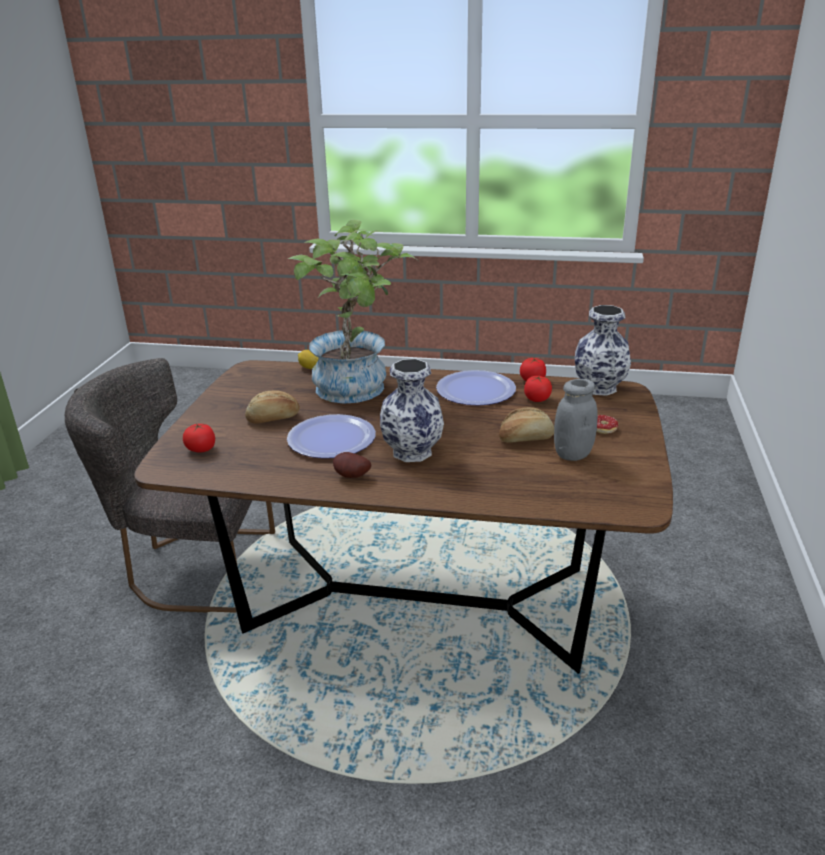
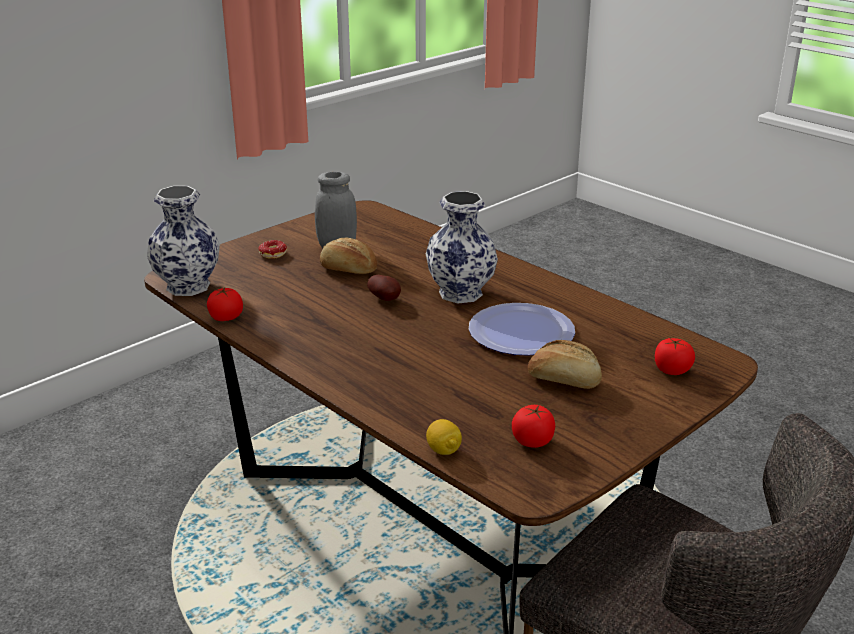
camera: 145 degrees left, 0 degrees up
potted plant [288,220,416,404] -> none
potato [333,452,371,478] -> potato moved to [367,275,401,301]
plate [436,370,516,406] -> none
tomato [524,375,552,402] -> tomato moved to [512,405,555,448]

